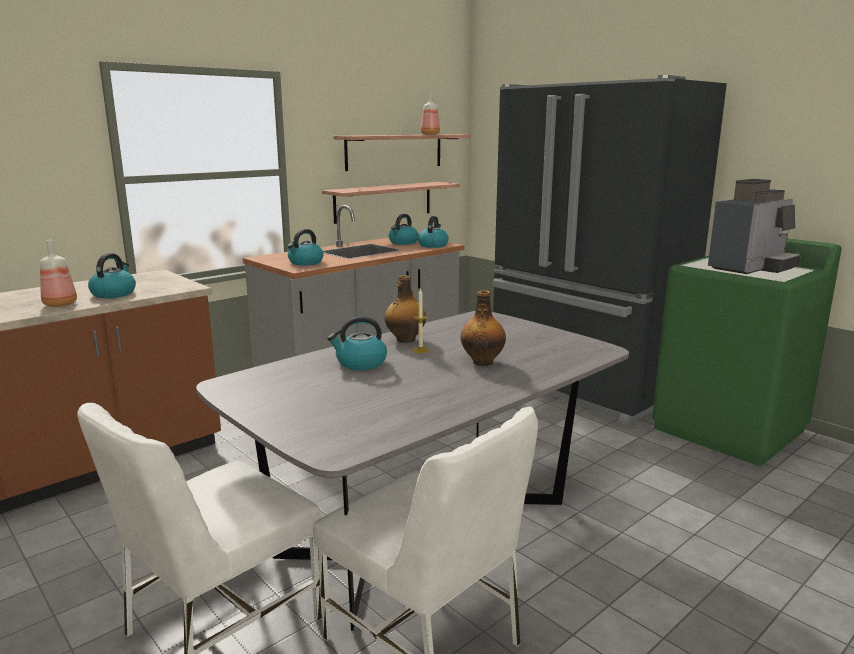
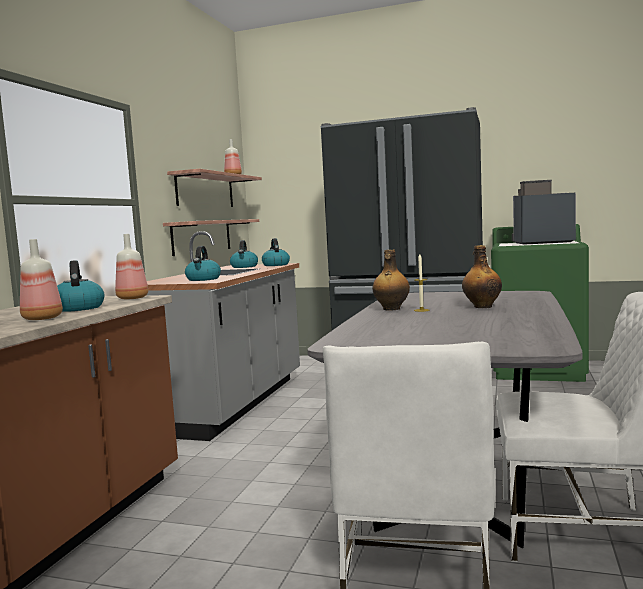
camera: 30 degrees left, 10 degrees down
kettle [327,316,387,370] -> none
coffee machine [708,179,801,274] -> coffee machine turned 105 degrees counterclockwise [512,180,576,245]
none -> bottle [115,234,148,299]

